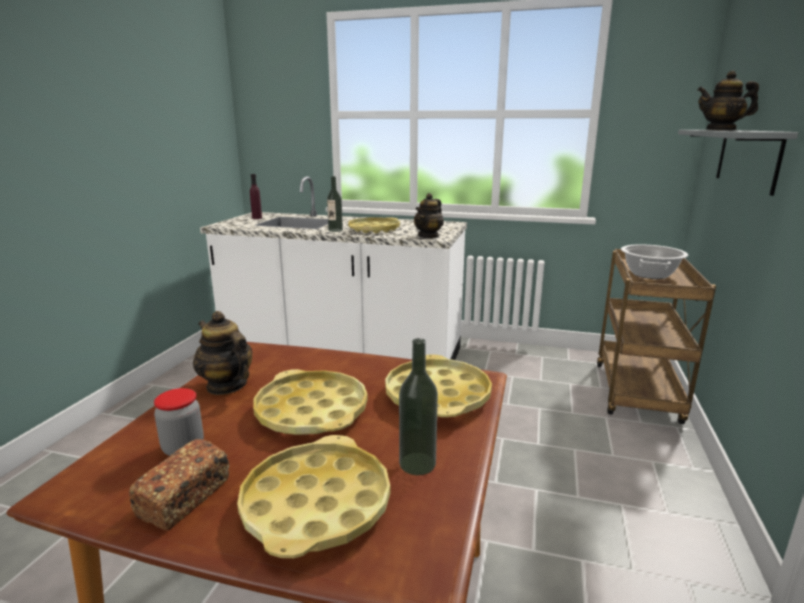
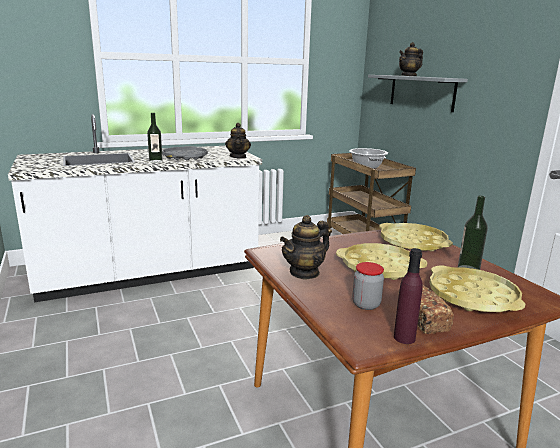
camera: 40 degrees left, 0 degrees up
teapot [193,311,252,395] -> teapot turned 45 degrees counterclockwise [280,215,329,280]
purple bottle [250,174,262,219] -> purple bottle moved to [394,248,423,344]
yellow tray [348,217,400,234] -> grey tray [162,146,208,160]

